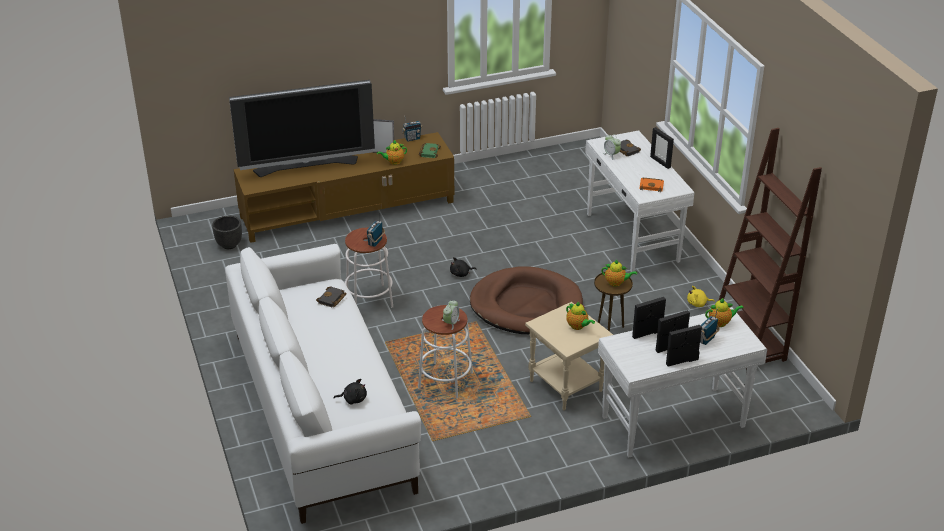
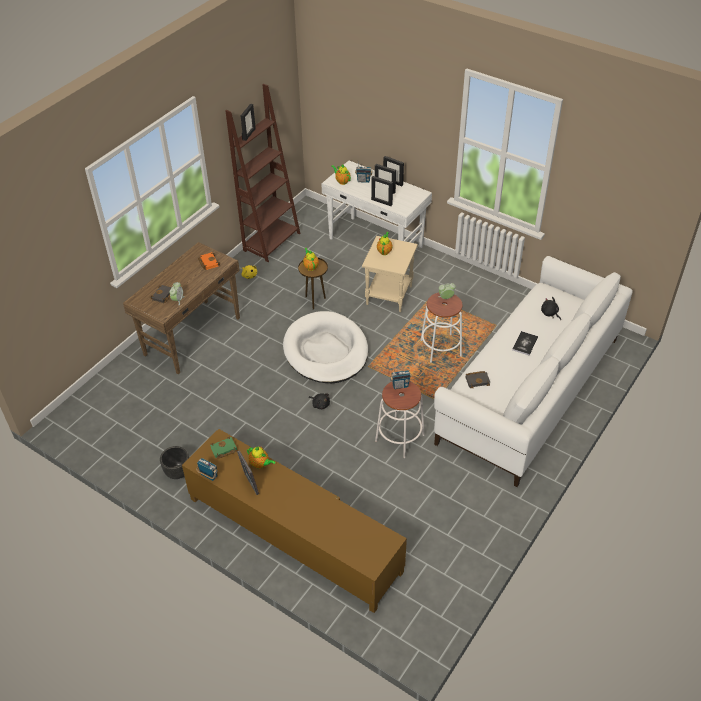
camera: 125 degrees left, 10 degrees up
black planter [212,216,242,249] -> black planter moved to [160,446,189,479]
television [229,80,375,177] -> none
brown dog bed [470,266,583,334] -> white dog bed [283,311,368,383]
white console table [585,130,694,272] -> brown console table [123,242,240,374]
picture frame [650,127,674,169] -> picture frame moved to [240,104,256,141]
none -> book [513,331,538,355]

